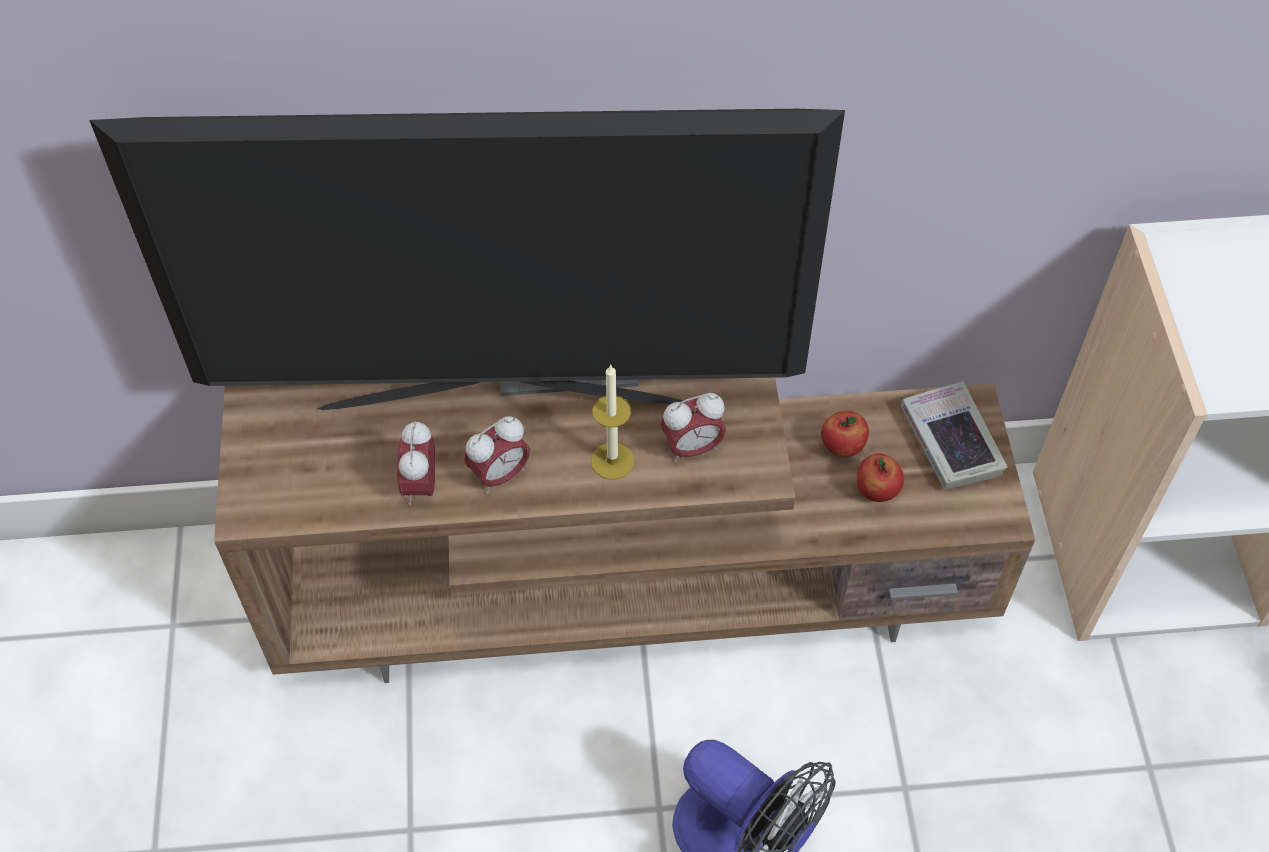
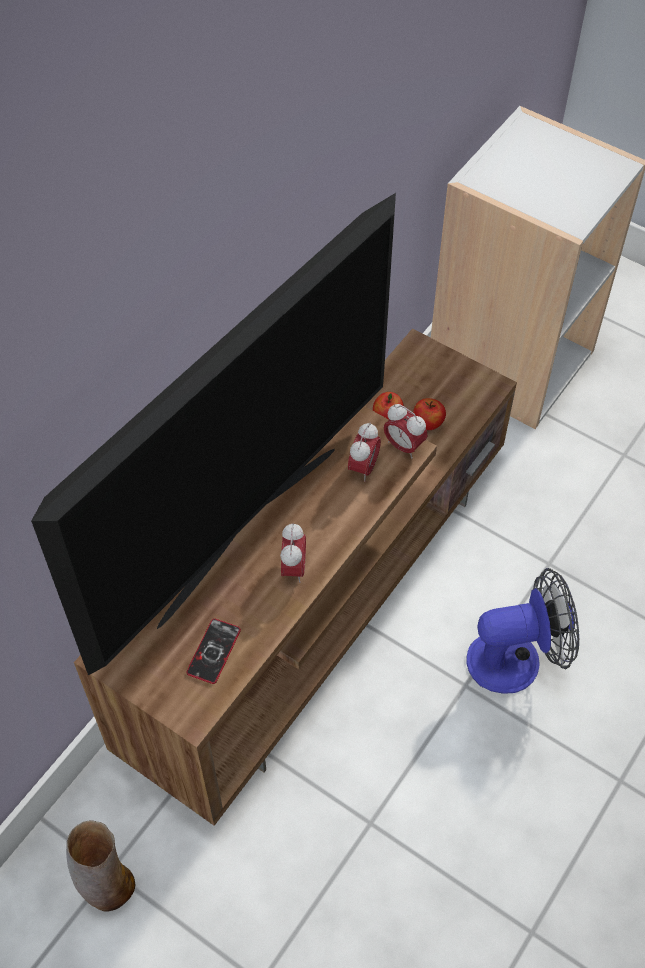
camera: 50 degrees left, 0 degrees up
alarm clock [397,421,435,505] -> alarm clock moved to [384,404,428,459]
candle [591,365,635,480] -> none
book [901,381,1008,490] -> none
none -> vase [66,820,135,912]
none -> phone [186,619,241,684]

